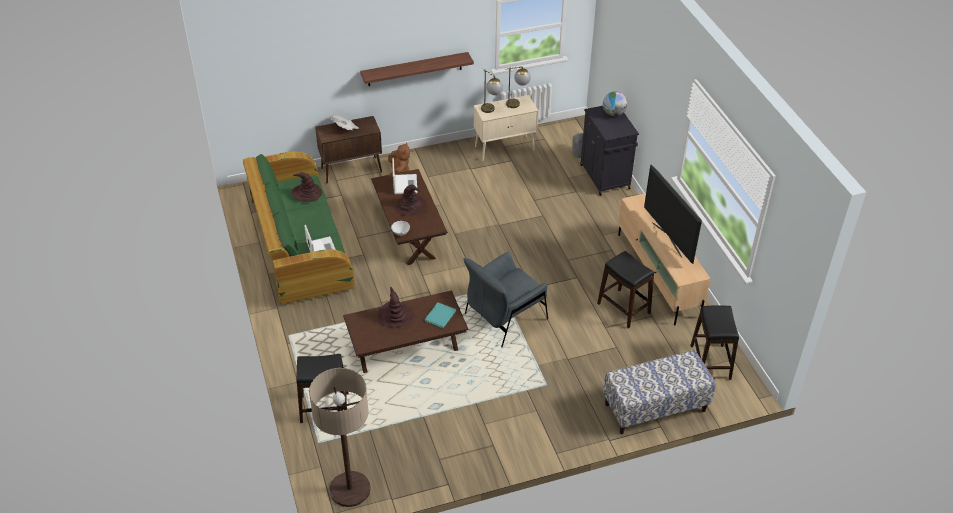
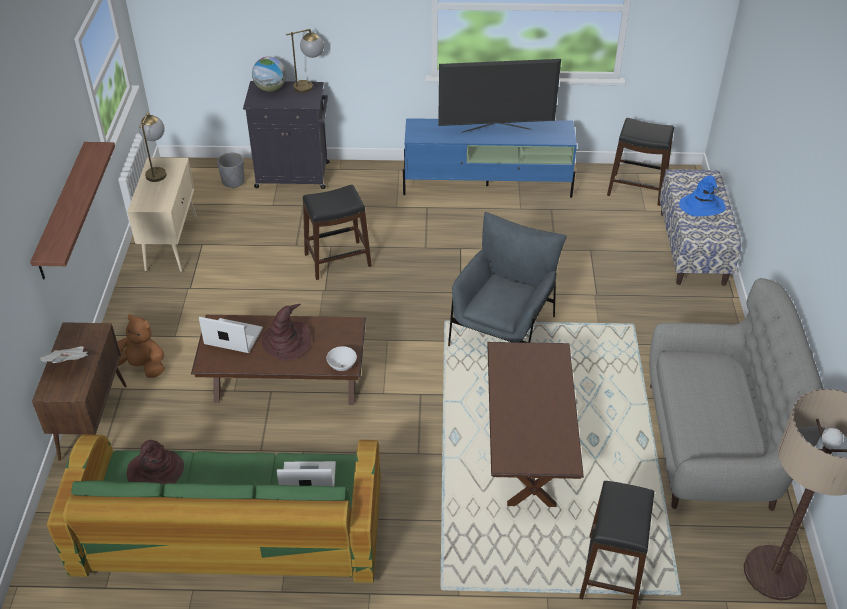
camera: 70 degrees left, 0 degrees up
brown hat [378,287,414,328] -> none
turquoise book [425,302,456,328] -> none
grey armchair [464,252,548,347] -> grey armchair turned 135 degrees counterclockwise [448,212,567,346]
table lamp [481,69,503,113] -> table lamp moved to [286,29,324,93]
black stool [597,251,654,328] -> black stool moved to [303,185,372,280]
beige tv stand [618,193,710,325] -> blue tv stand [403,118,577,198]
none -> grey sofa [650,278,825,511]
none -> blue hat [679,176,725,217]

